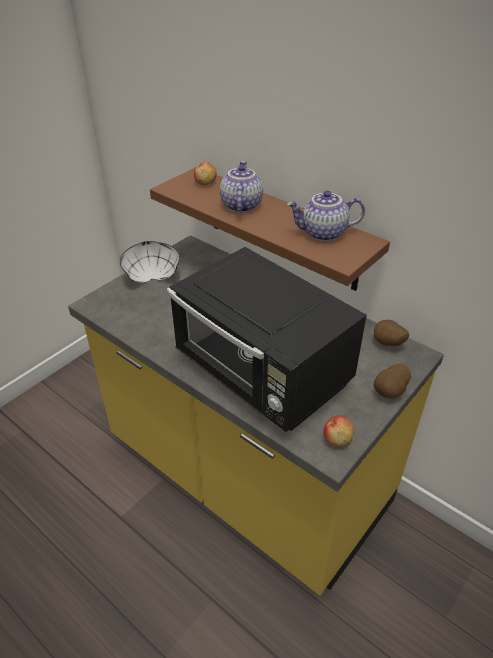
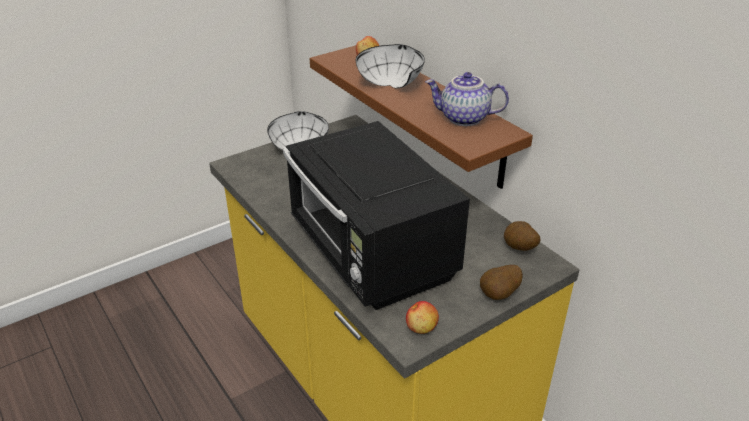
camera: 15 degrees right, 5 degrees down
teapot [220,161,263,212] -> white bowl [356,44,425,89]

